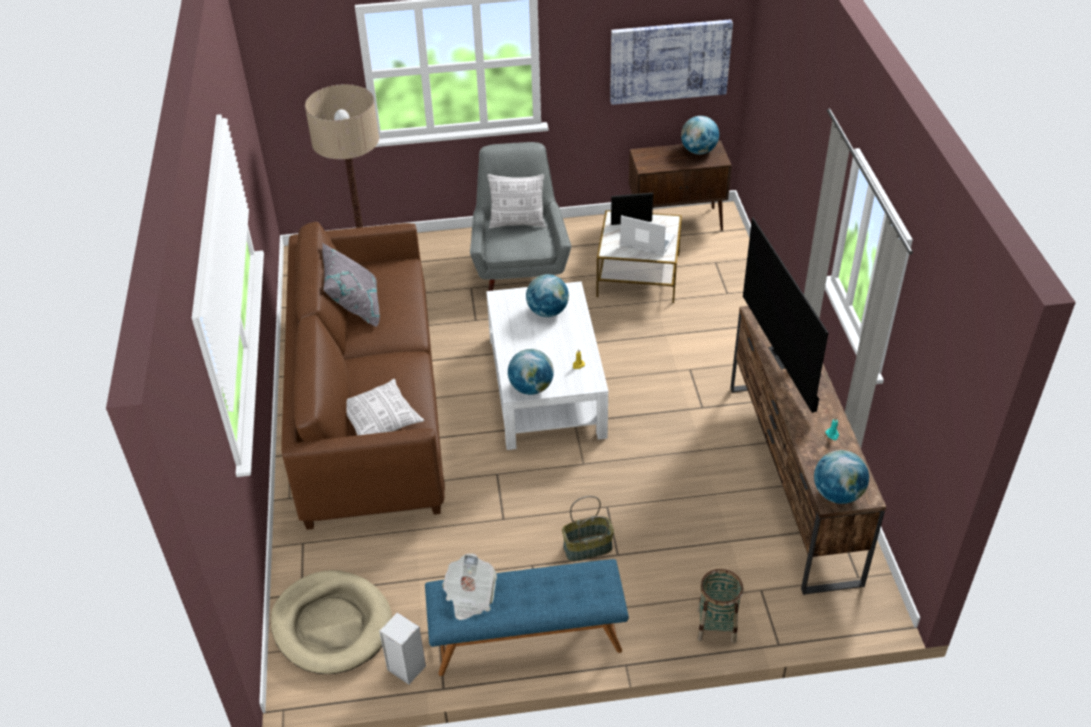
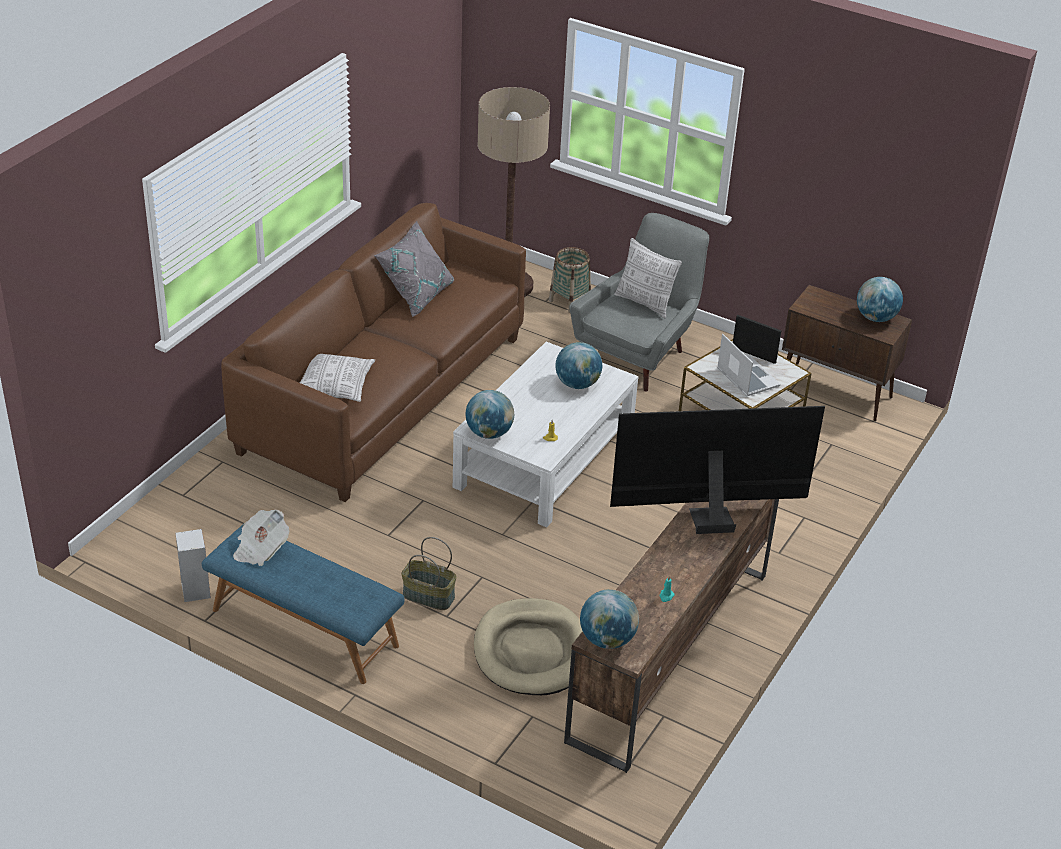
camera: 35 degrees right, 5 degrees down
beige dog bed [271,570,392,674] -> beige dog bed moved to [474,598,582,695]
picture [610,19,733,105] -> none
basket [697,569,743,643] -> basket moved to [549,247,591,313]
television [743,218,828,413] -> television turned 60 degrees clockwise [610,406,825,534]

